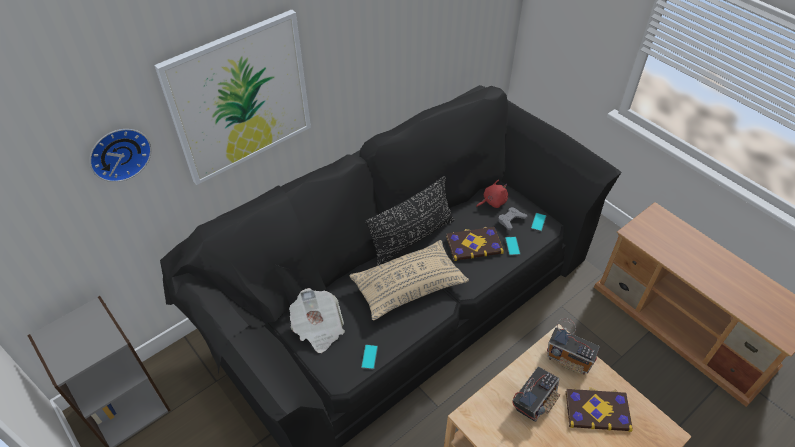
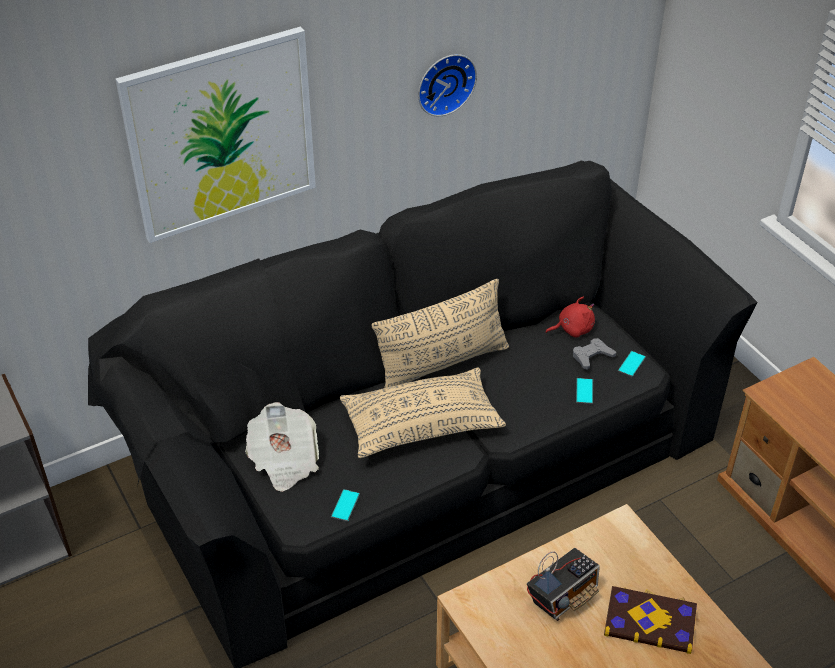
camera: 10 degrees right, 5 degrees down
wall clock [89,129,152,182] -> wall clock moved to [418,54,477,117]
black pillow [365,176,454,266] -> beige pillow [372,279,509,388]
book [446,227,504,261] -> none
radio [547,318,600,375] -> none

